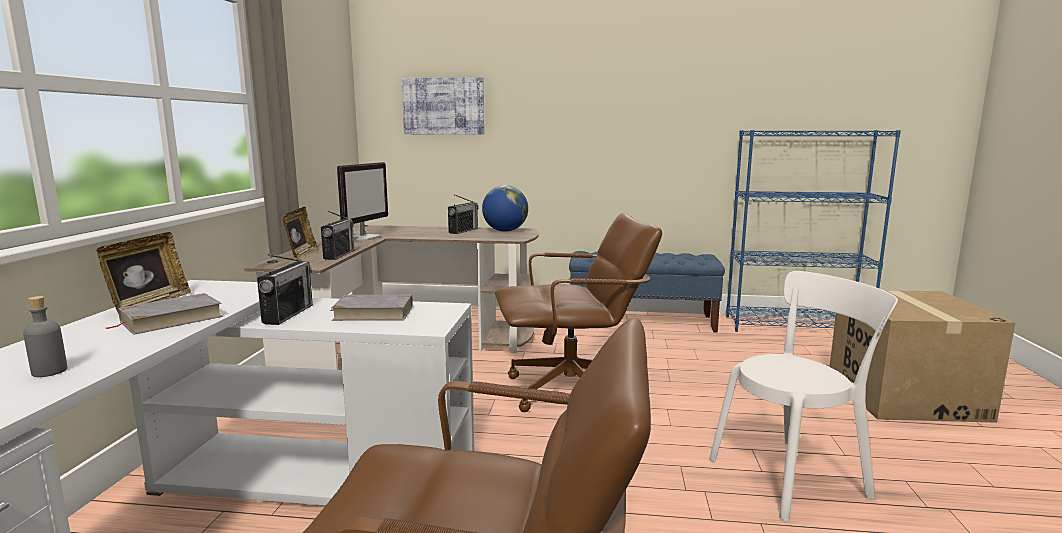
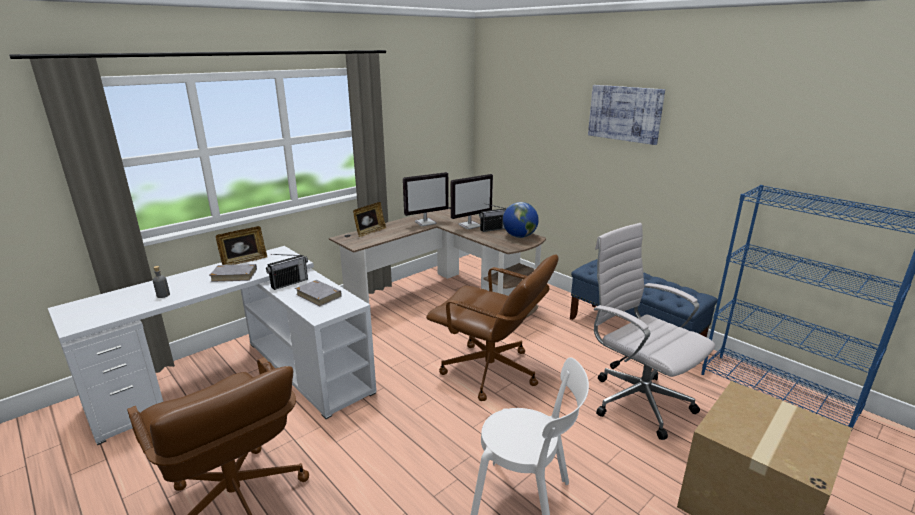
camera: 40 degrees right, 10 degrees up
radio [321,211,354,260] -> none
picture [402,77,484,134] -> picture moved to [588,85,665,145]
none -> monitor [451,174,493,229]
none -> white office chair [594,223,715,440]

